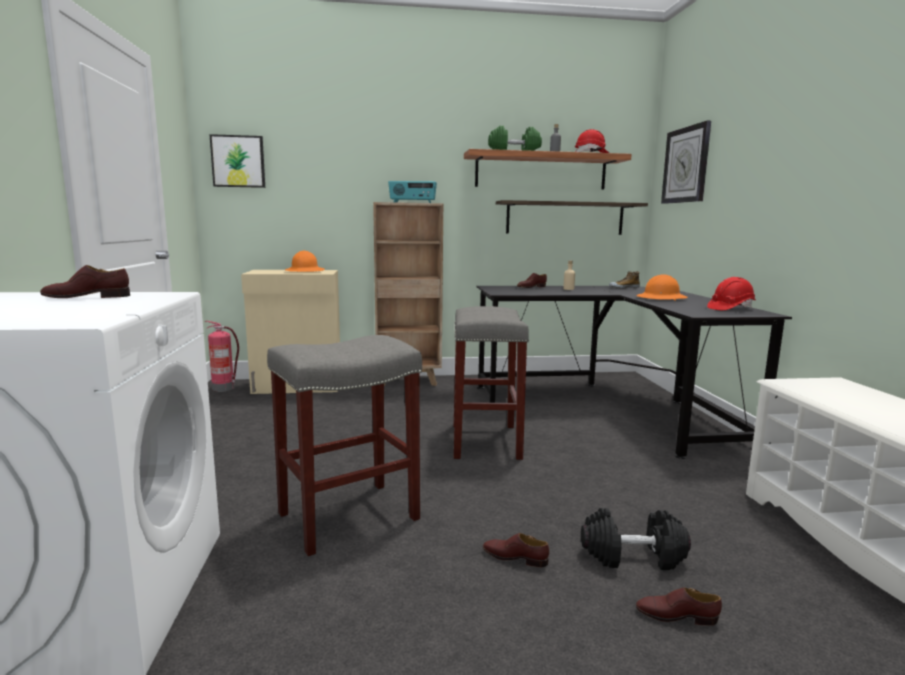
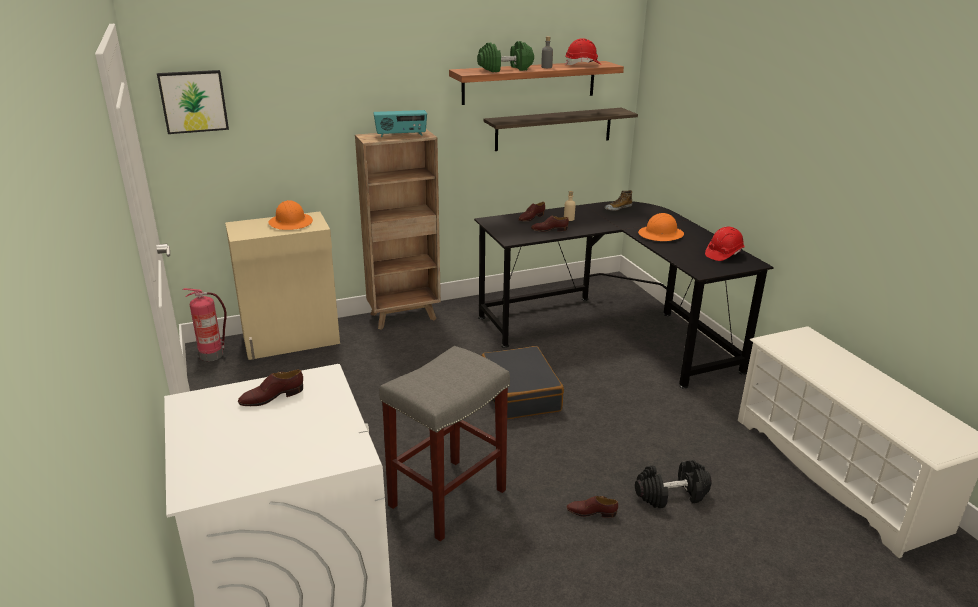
camera: 15 degrees left, 15 degrees up
grey stool [454,306,529,460] -> black suitcase [482,346,564,419]
brown shoe [636,587,722,626] -> brown shoe moved to [531,216,569,232]
wall clock [661,121,711,204] -> none

